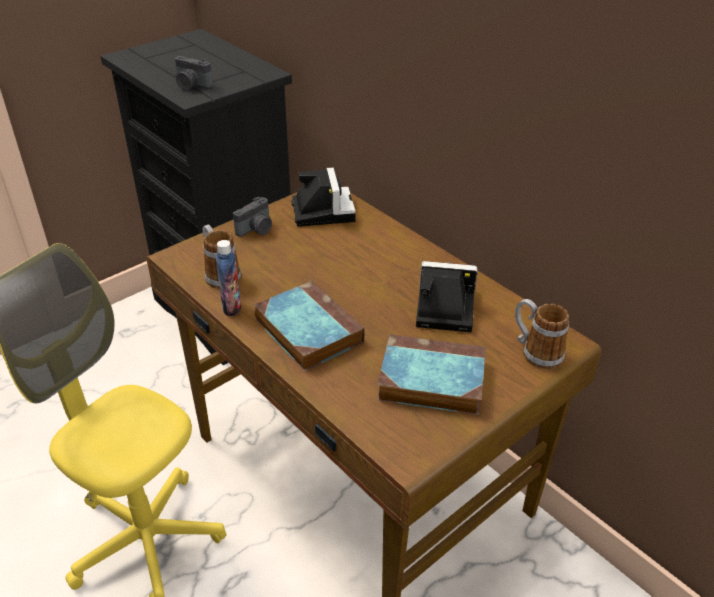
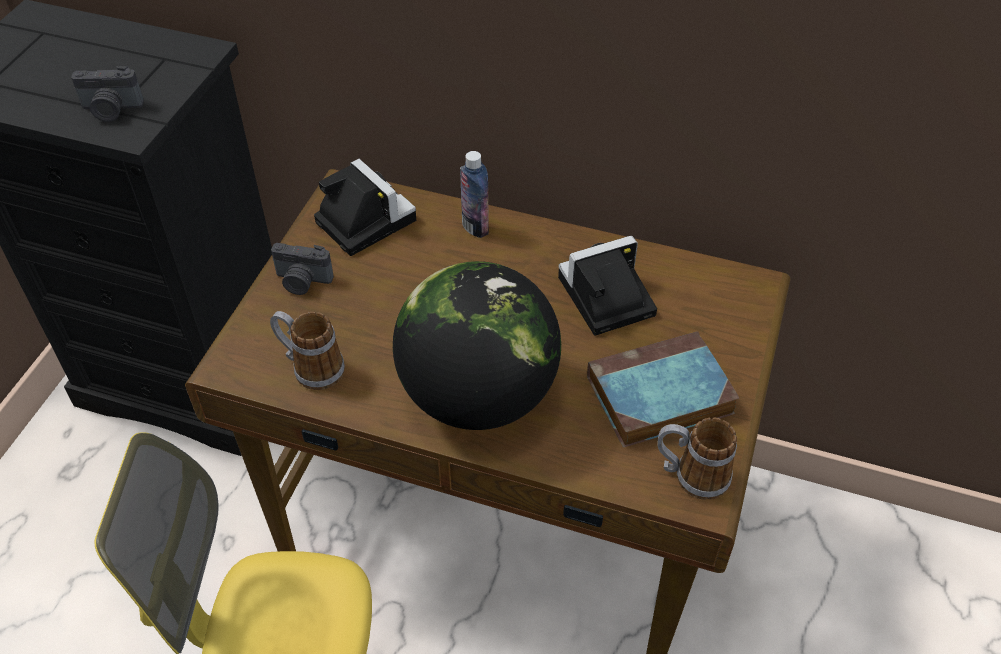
camera: 30 degrees left, 10 degrees up
bottle [215,240,241,316] -> bottle moved to [460,151,489,238]
camera [233,197,272,237] -> camera turned 90 degrees clockwise [271,243,334,295]
book [254,281,365,372] -> globe [393,261,561,430]
mug [515,299,569,369] -> mug moved to [657,417,737,500]

